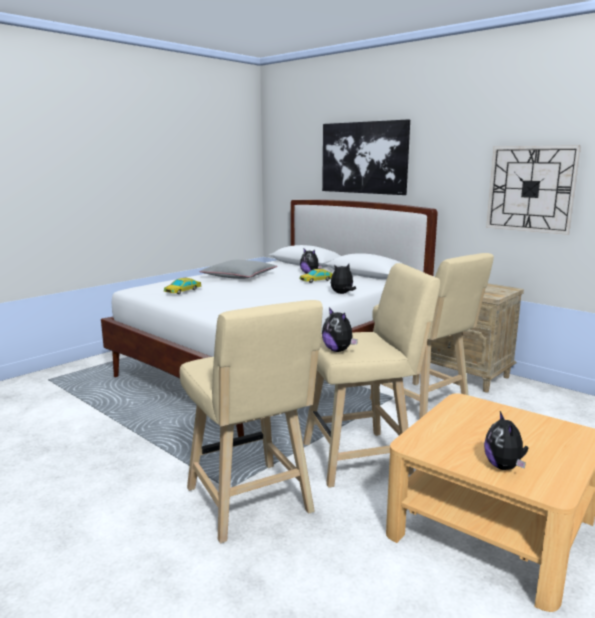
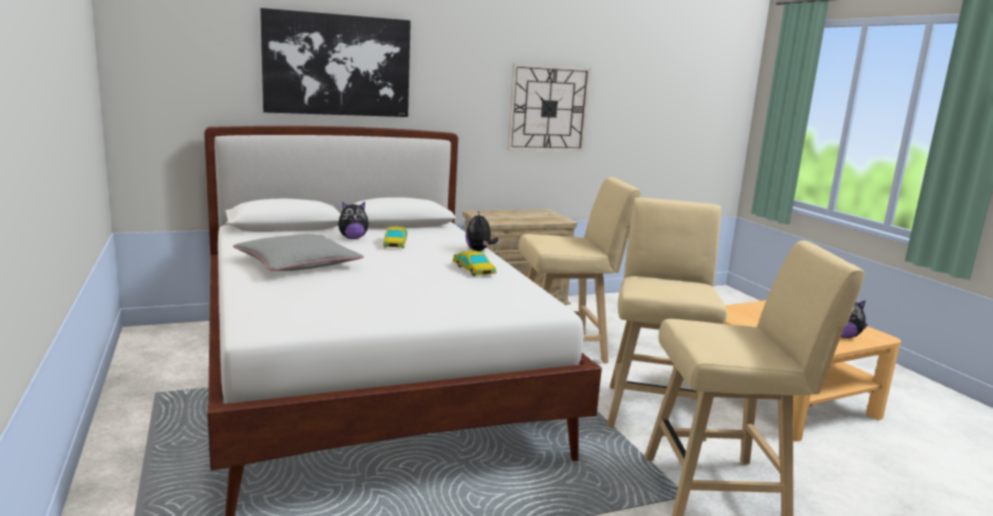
camera: 65 degrees left, 0 degrees up
toy car [164,278,202,294] -> toy car moved to [453,251,496,276]
plush toy [322,307,358,352] -> none

